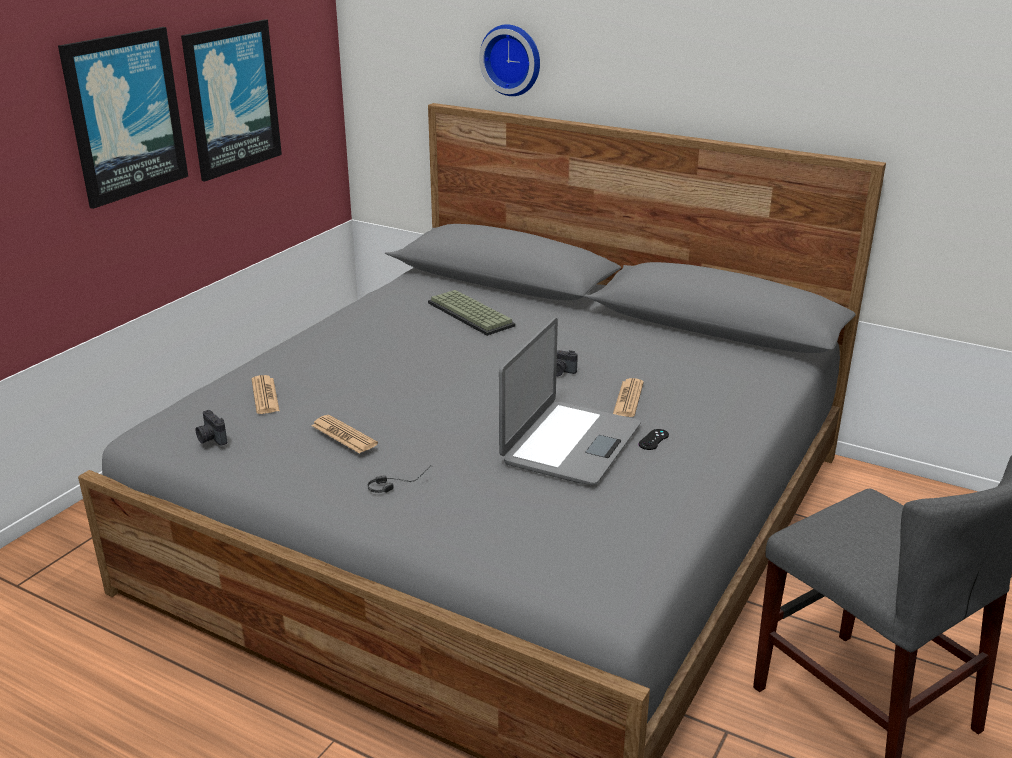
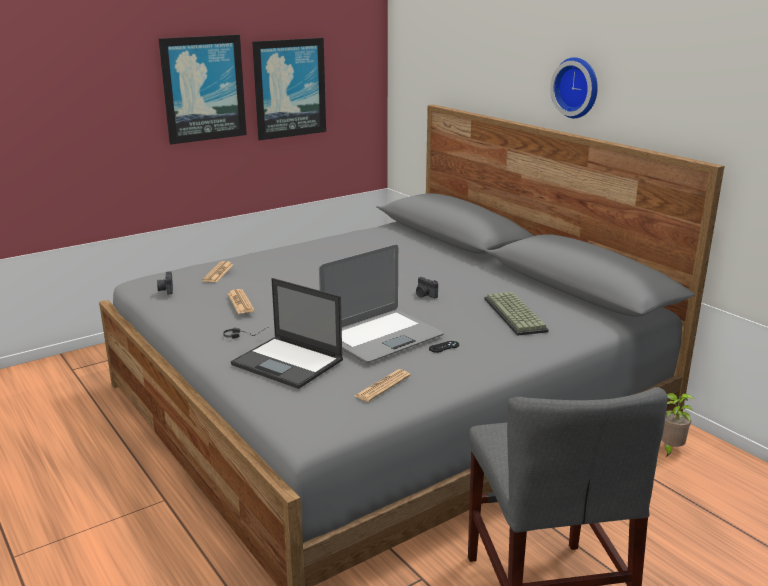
camera: 25 degrees right, 5 degrees down
keyboard [428,290,516,336] -> keyboard moved to [484,292,549,336]
wall clock [479,24,540,96] -> wall clock moved to [550,57,598,118]
newspaper [613,378,644,417] -> newspaper moved to [355,369,411,402]
none -> laptop [231,278,343,389]
none -> potted plant [661,393,695,457]

